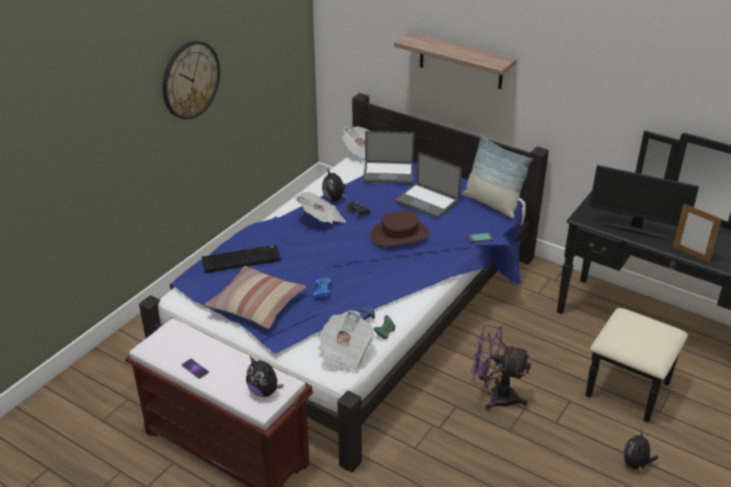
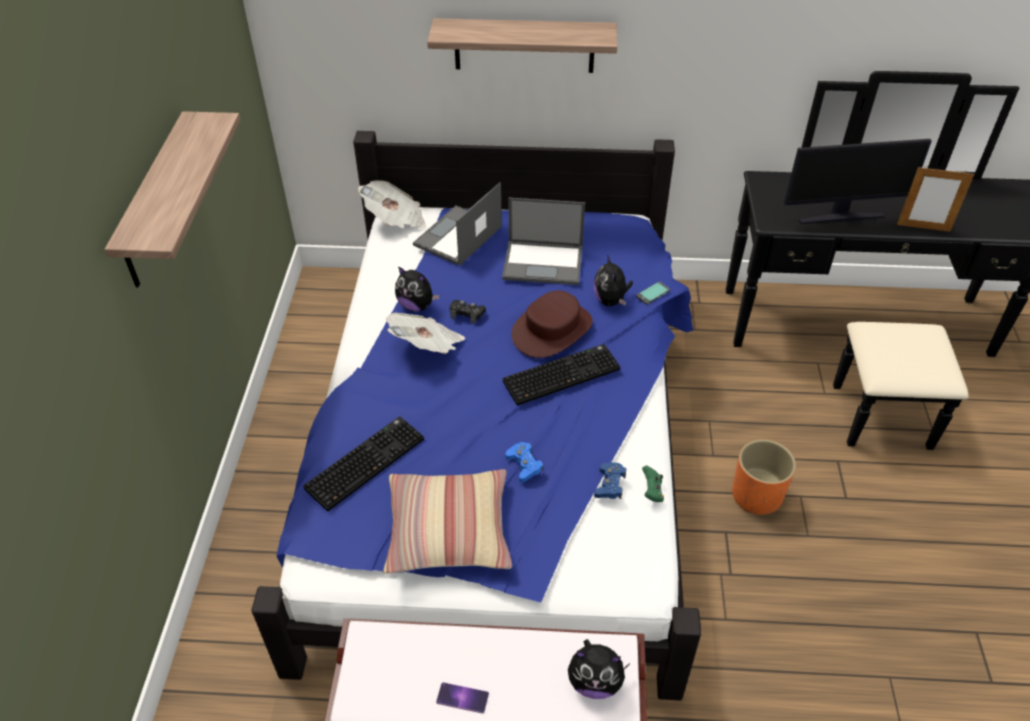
camera: 30 degrees left, 10 degrees up
wall clock [162,41,220,119] -> shelf [104,111,241,288]
newspaper [318,310,374,372] -> none
laptop [363,131,415,184] -> laptop turned 150 degrees clockwise [413,182,502,266]
pillow [462,135,533,219] -> none
purple fan [471,325,531,411] -> orange planter [732,439,796,515]
plush toy [623,430,658,473] -> plush toy moved to [593,254,633,306]
none -> keyboard [503,344,620,406]

